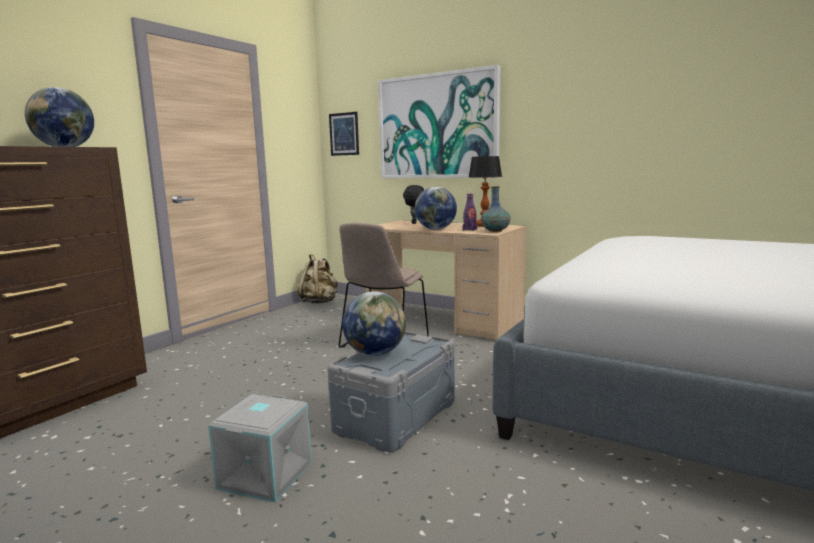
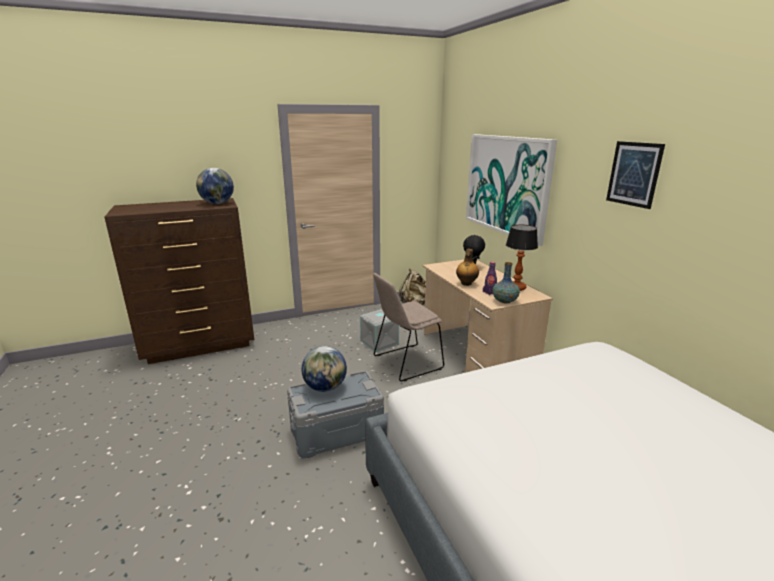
camera: 35 degrees right, 10 degrees up
grey storage box [208,394,312,503] -> grey storage box moved to [360,309,399,352]
picture [329,112,359,156] -> picture moved to [606,141,665,209]
globe [415,187,457,230] -> bottle [456,249,479,286]

